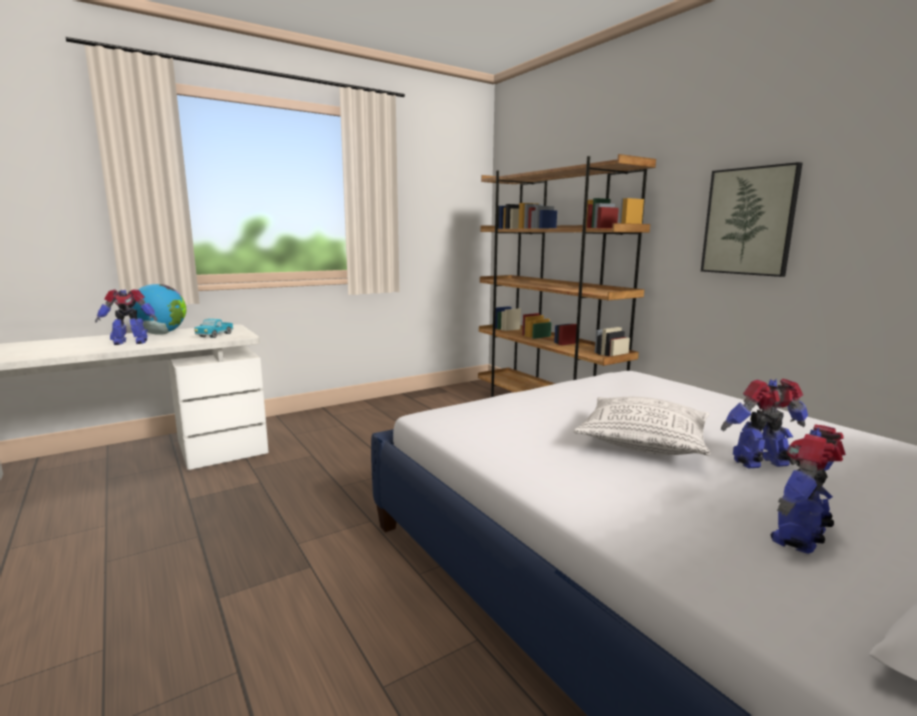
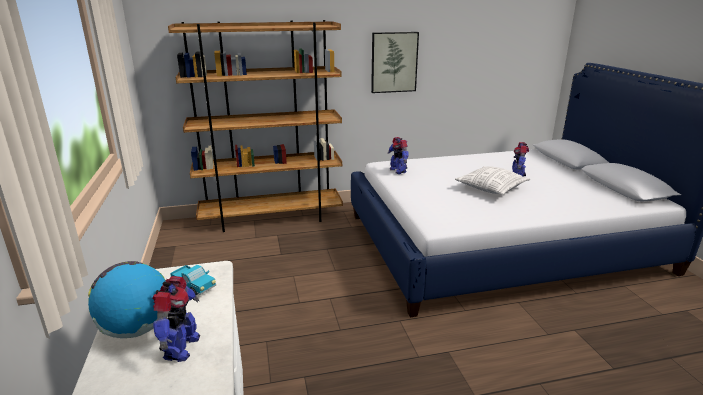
camera: 70 degrees left, 10 degrees up
toy robot [770,424,846,554] -> toy robot moved to [388,137,408,174]

